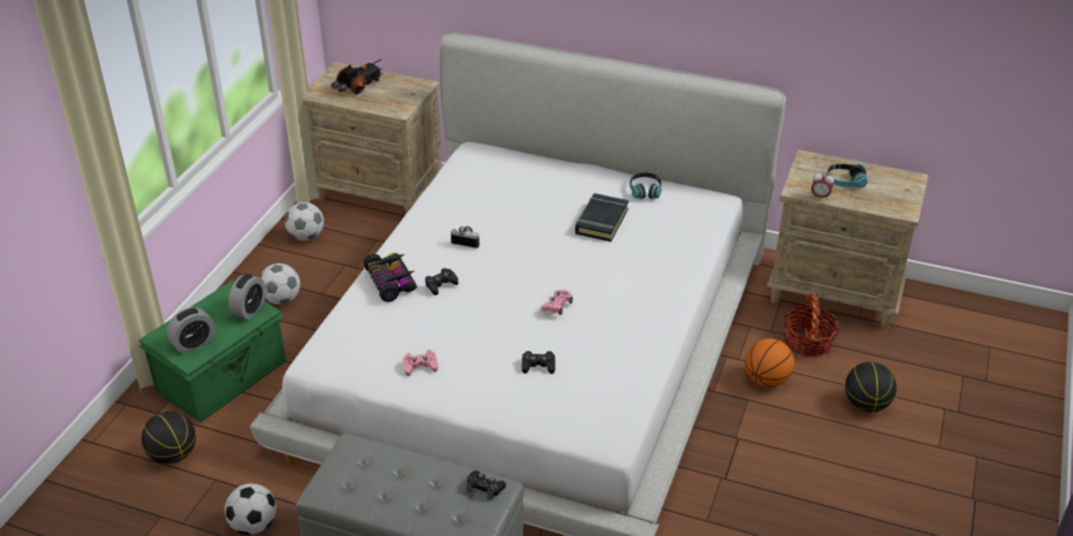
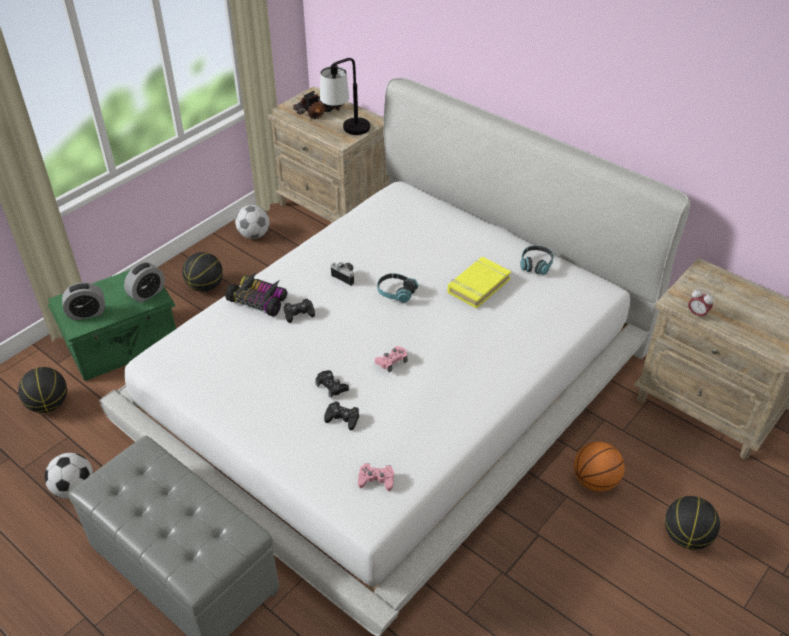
camera: 20 degrees right, 5 degrees up
football [259,263,300,304] -> basketball [182,252,223,292]
toy car [363,253,417,302] -> toy car turned 60 degrees counterclockwise [225,273,288,317]
pink game controller [403,350,438,376] -> pink game controller moved to [358,463,394,491]
black game controller [466,471,506,501] -> black game controller moved to [315,370,349,398]
black book [575,193,629,242] -> yellow book [447,257,511,309]
basket [784,293,839,357] -> none
headphones [826,164,868,188] -> headphones moved to [377,273,418,303]
none -> table lamp [320,58,370,135]

